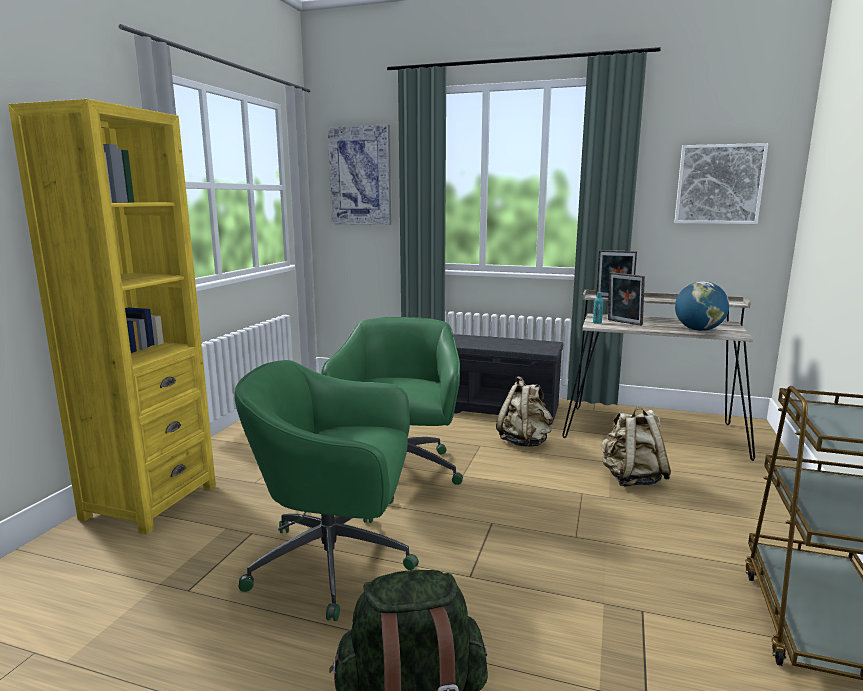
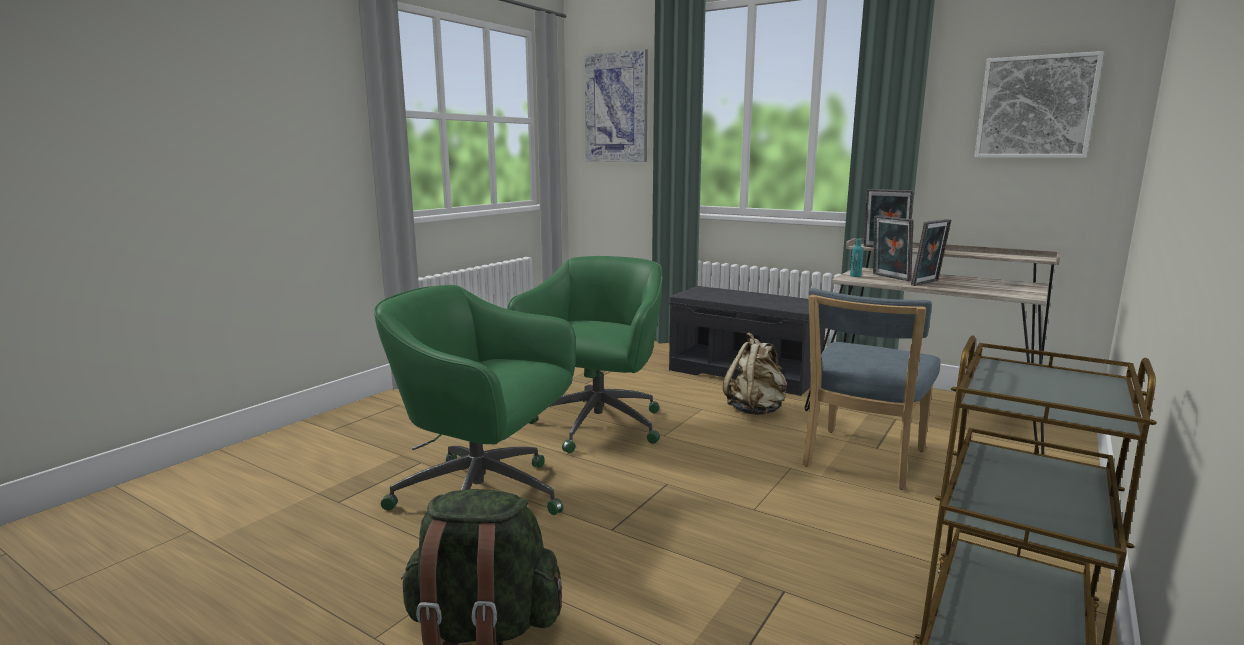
camera: 15 degrees right, 0 degrees up
yellow bookcase [8,99,216,534] -> none
beige backpack [601,407,671,486] -> blue chair [803,288,940,490]
globe [675,282,729,331] -> none
none -> picture frame [911,219,951,286]

